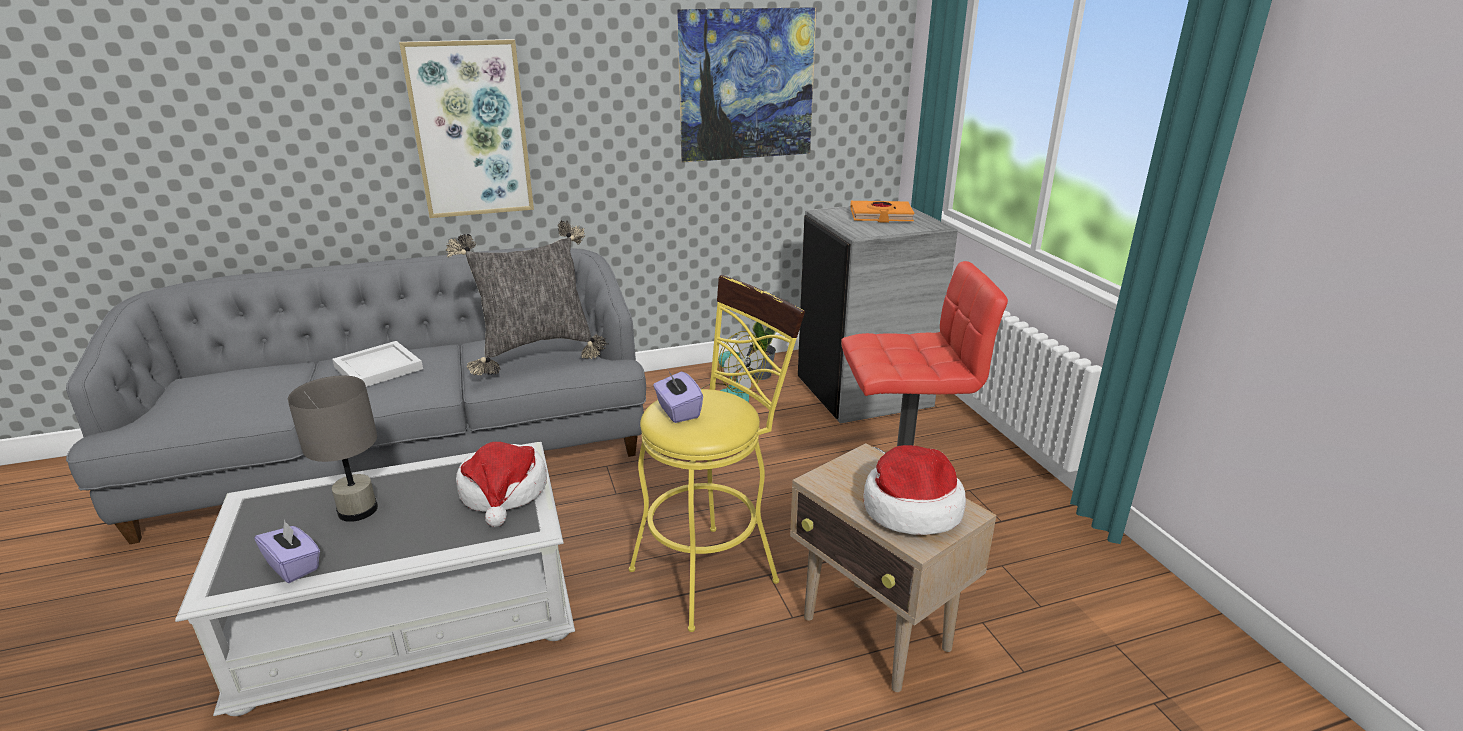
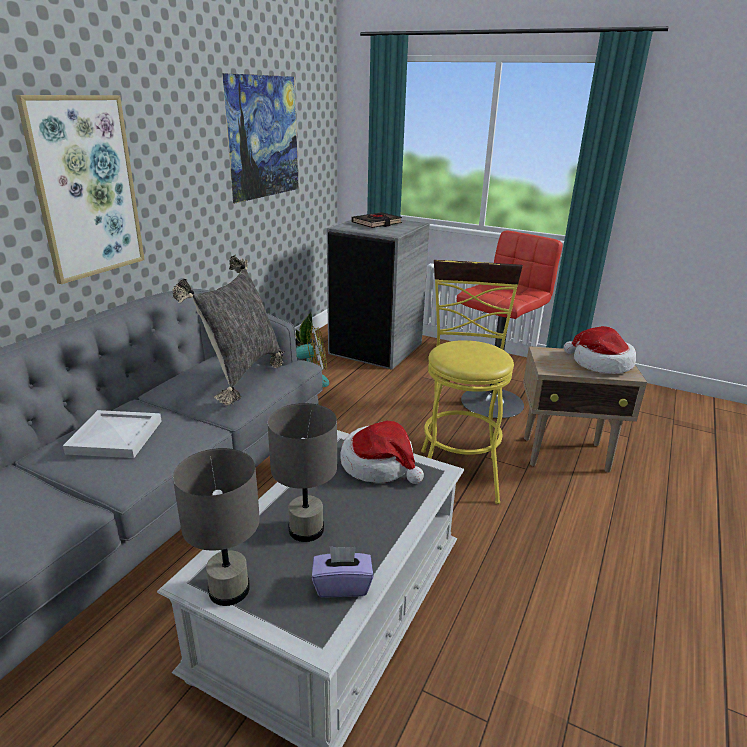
camera: 45 degrees left, 0 degrees up
purple tissue box [653,372,703,423] -> none
orange book [850,201,914,223] -> black book [351,212,402,228]
none -> grey table lamp [173,448,260,606]

